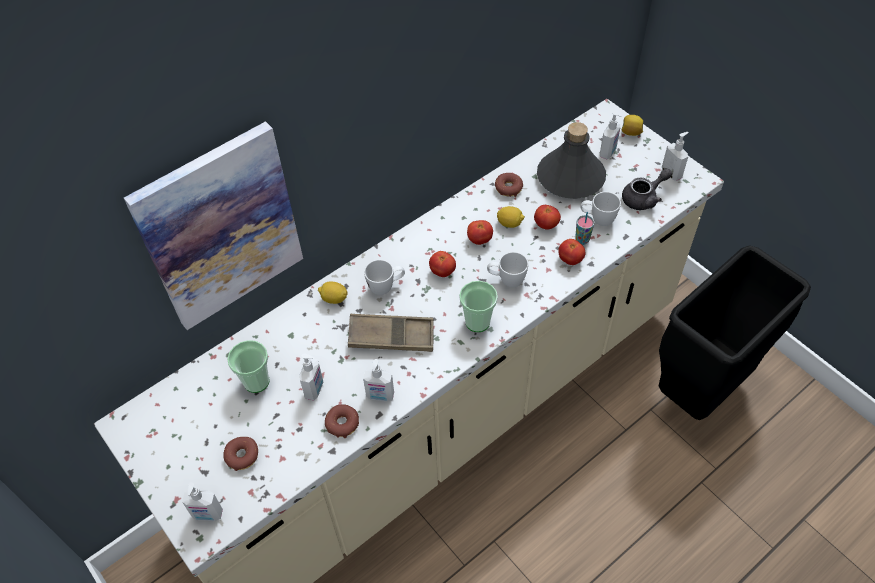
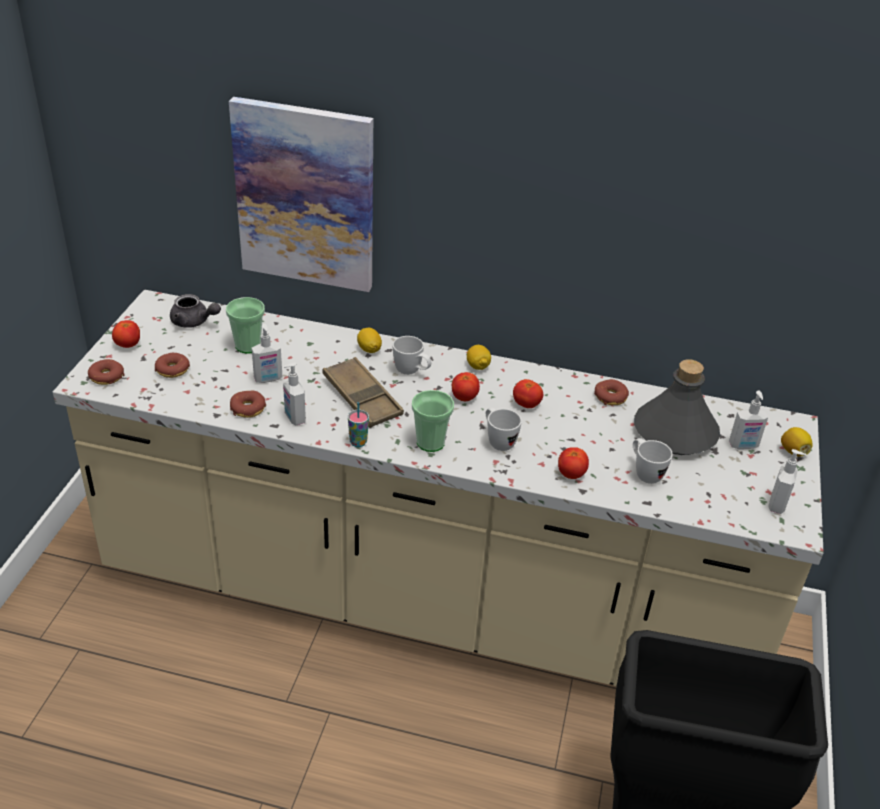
camera: 50 degrees right, 15 degrees down
soap dispenser [182,482,223,521] -> donut [88,359,125,385]
lemon [497,206,525,228] -> lemon moved to [467,345,491,370]
tomato [534,205,561,230] -> tomato moved to [112,320,140,348]
cup [575,212,594,245] -> cup moved to [348,402,369,447]
grey teapot [622,168,672,210] -> grey teapot moved to [170,294,221,328]

